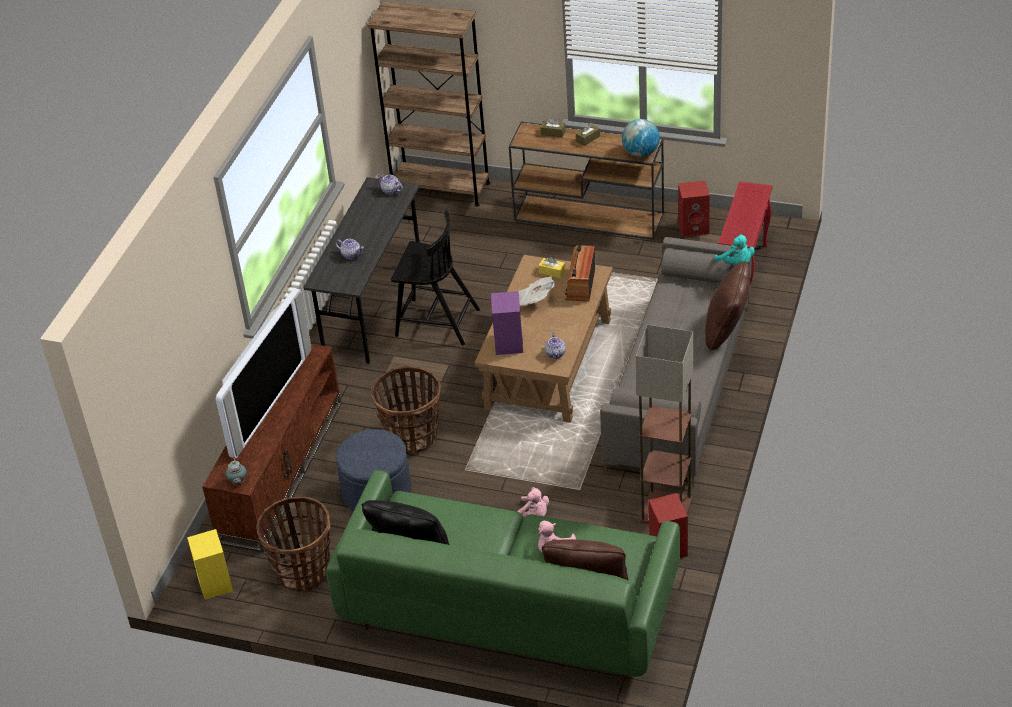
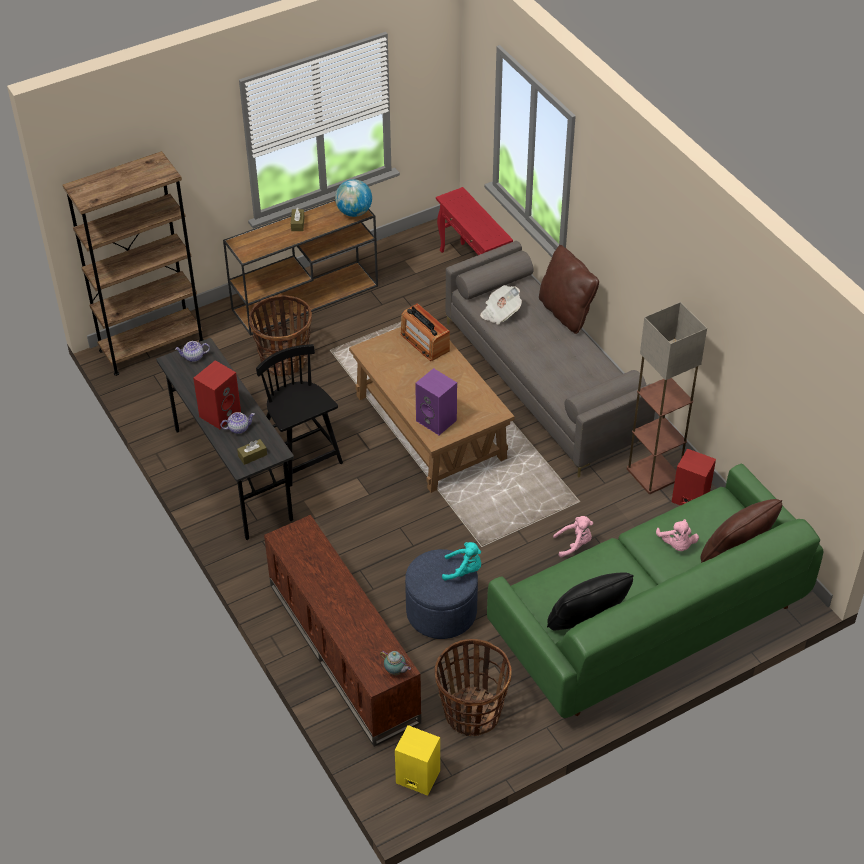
camera: 50 degrees left, 5 degrees up
television [216,288,311,458] -> none
basket [371,366,441,454] -> basket moved to [249,295,312,377]
black chair [391,211,480,346] -> black chair turned 90 degrees counterclockwise [256,344,343,487]
newspaper [519,276,555,306] -> newspaper moved to [480,285,522,325]
yellow tissue box [538,257,566,278] -> none
brown tissue box [540,118,566,138] -> brown tissue box moved to [237,439,267,465]
teapot [545,333,566,360] -> none
red speaker [678,180,710,237] -> red speaker moved to [193,360,241,429]
turquoise plush toy [714,234,755,265] -> turquoise plush toy moved to [442,542,481,580]

